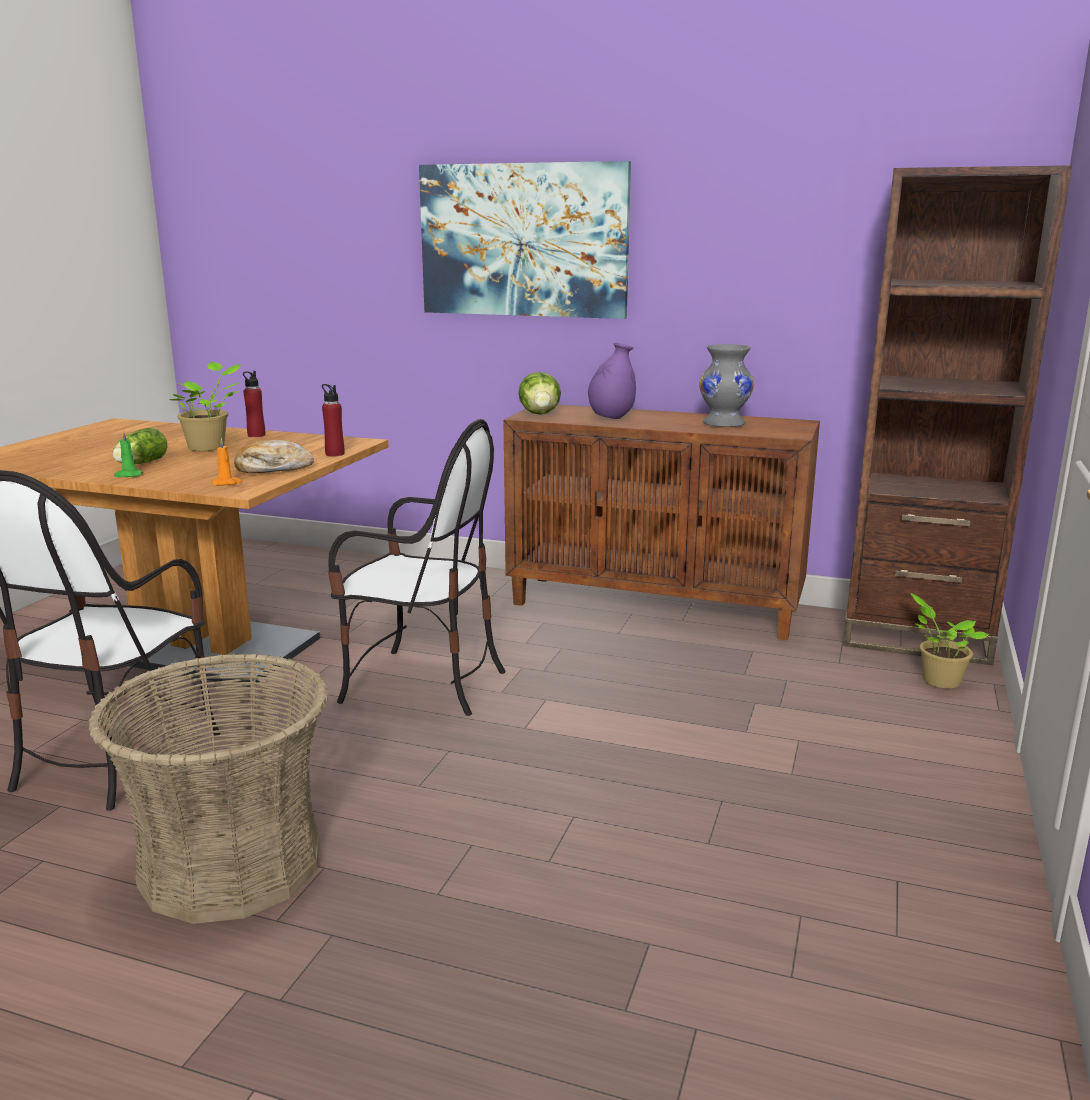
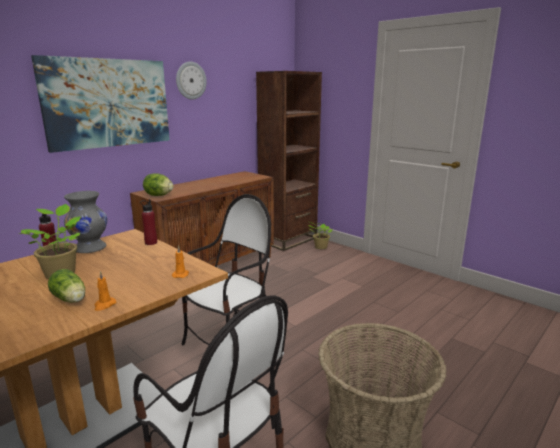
camera: 65 degrees left, 0 degrees up
green candle [114,431,143,477] -> orange candle [95,271,117,311]
bread [234,440,314,473] -> none
purple vase [588,343,636,419] -> none
grey vase [699,344,754,427] -> grey vase moved to [64,191,107,253]
none -> wall clock [176,62,207,100]

